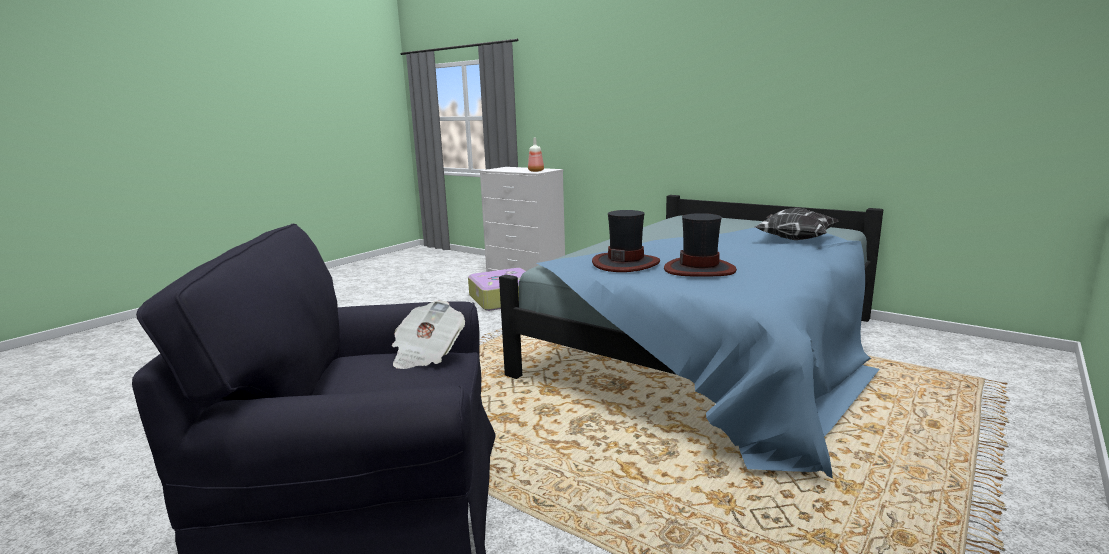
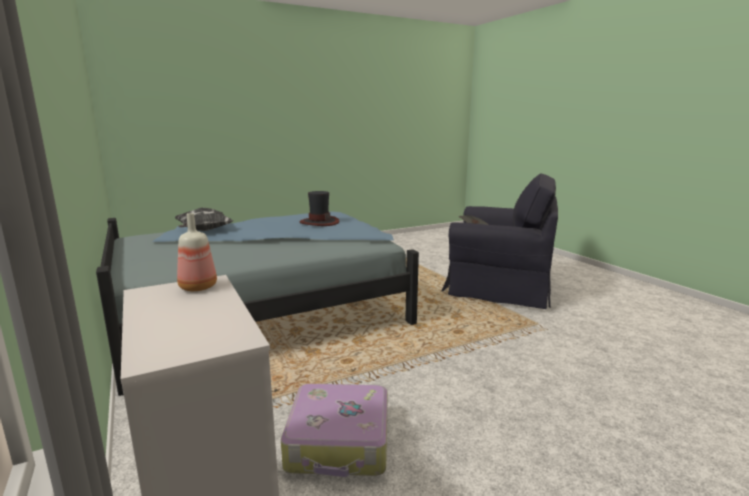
camera: 155 degrees left, 0 degrees up
hat [592,210,660,272] -> none

